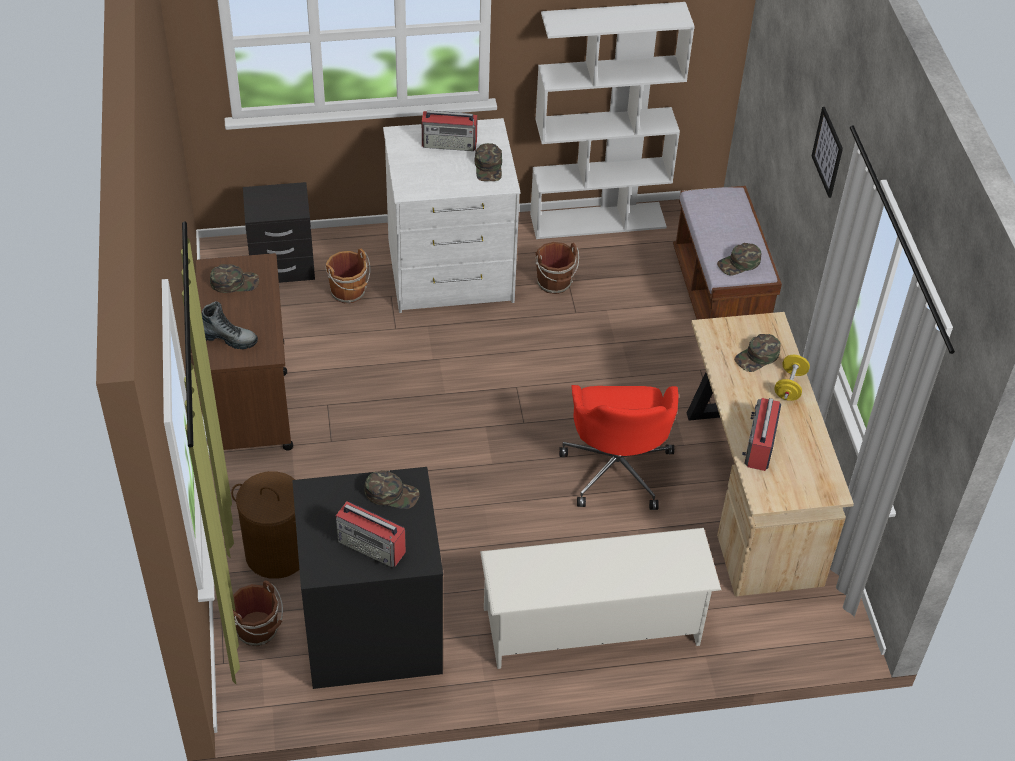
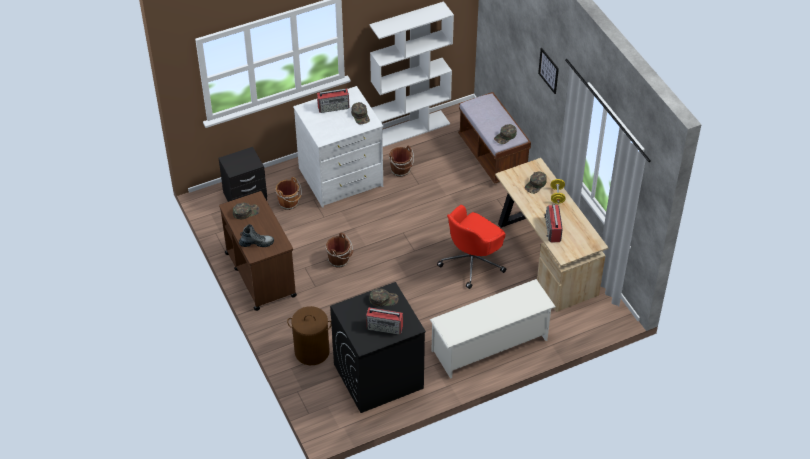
camera: 15 degrees left, 0 degrees up
brown bucket [233,580,283,646] -> brown bucket moved to [326,233,353,268]
red office chair [559,385,678,510] -> red office chair turned 60 degrees clockwise [437,205,506,289]

